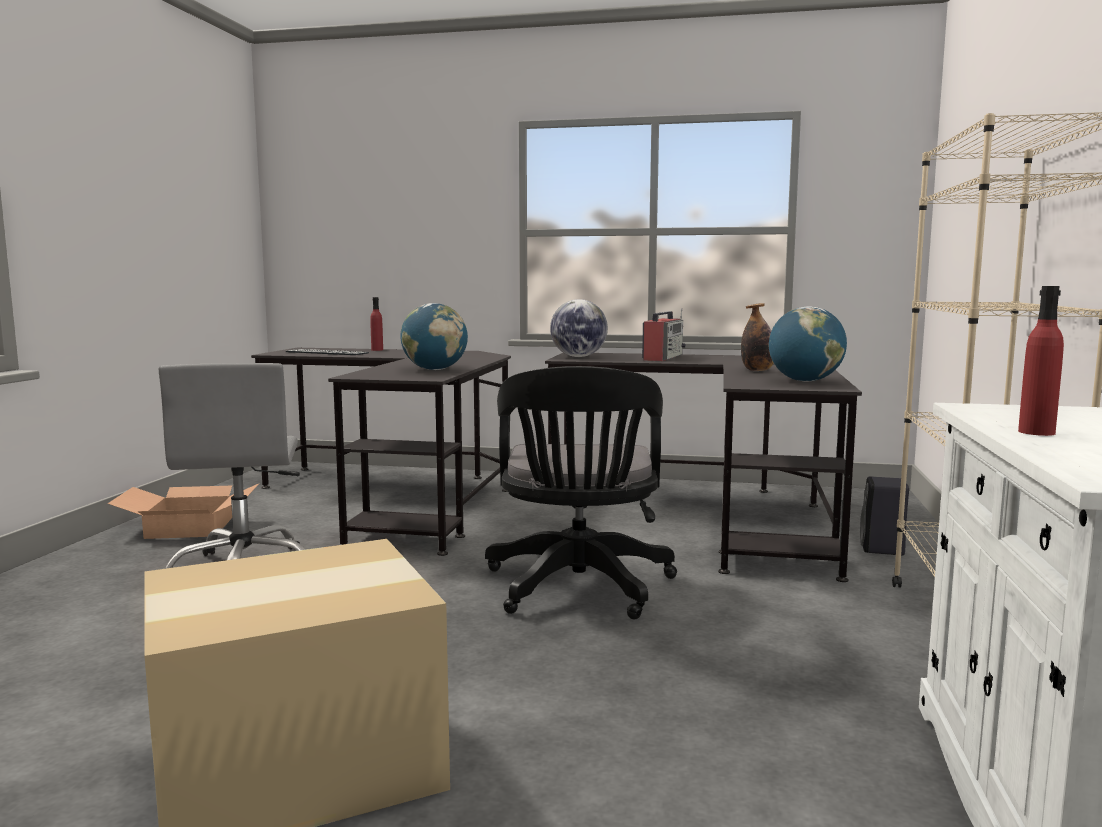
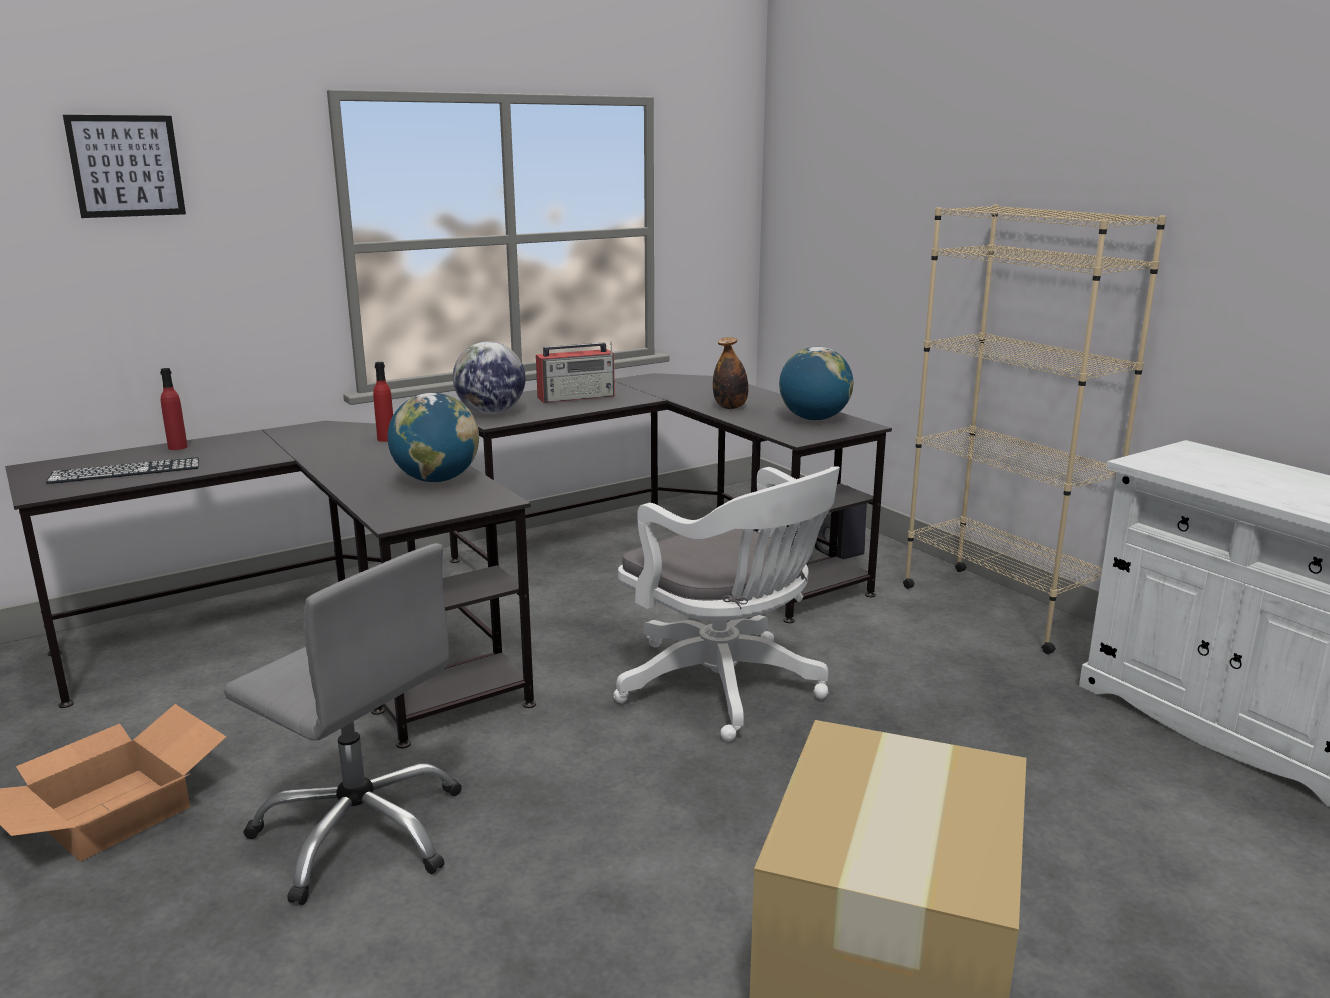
camera: 45 degrees left, 10 degrees up
black office chair [485,366,677,620] -> white office chair [613,467,840,741]
radio [642,308,686,361] -> radio turned 90 degrees clockwise [536,341,615,403]
red bottle [1018,286,1064,436] -> red bottle moved to [373,362,393,442]
none -> picture [63,115,186,218]

